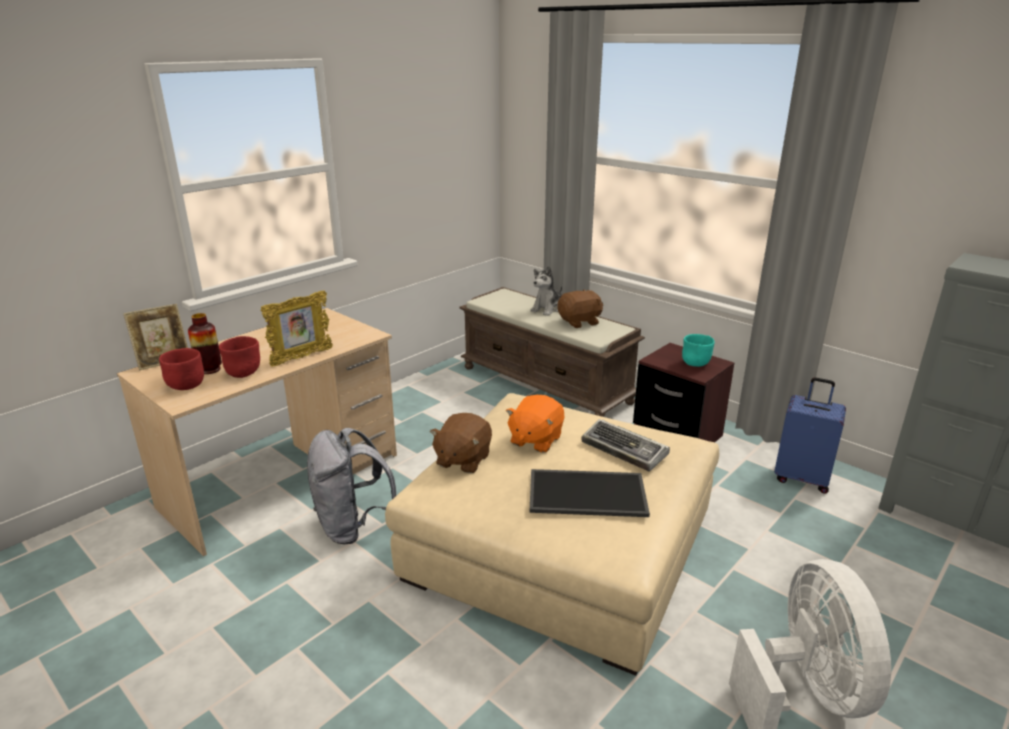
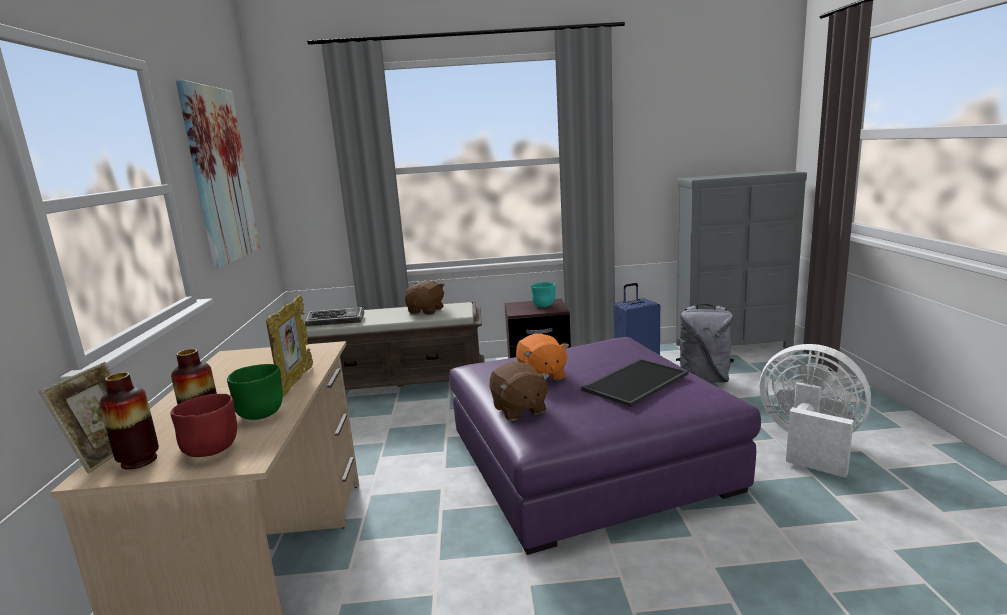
camera: 45 degrees left, 10 degrees down
red bowl [219,336,260,378] -> green bowl [227,364,283,420]
grey backpack [307,428,396,544] -> grey backpack moved to [676,304,734,383]
beige ottoman [385,393,719,676] -> purple ottoman [449,337,761,555]
plush toy [531,266,562,316] -> none
keyboard [582,419,670,472] -> keyboard moved to [305,307,364,327]
none -> vase [99,372,159,470]
none -> picture [176,80,260,269]

